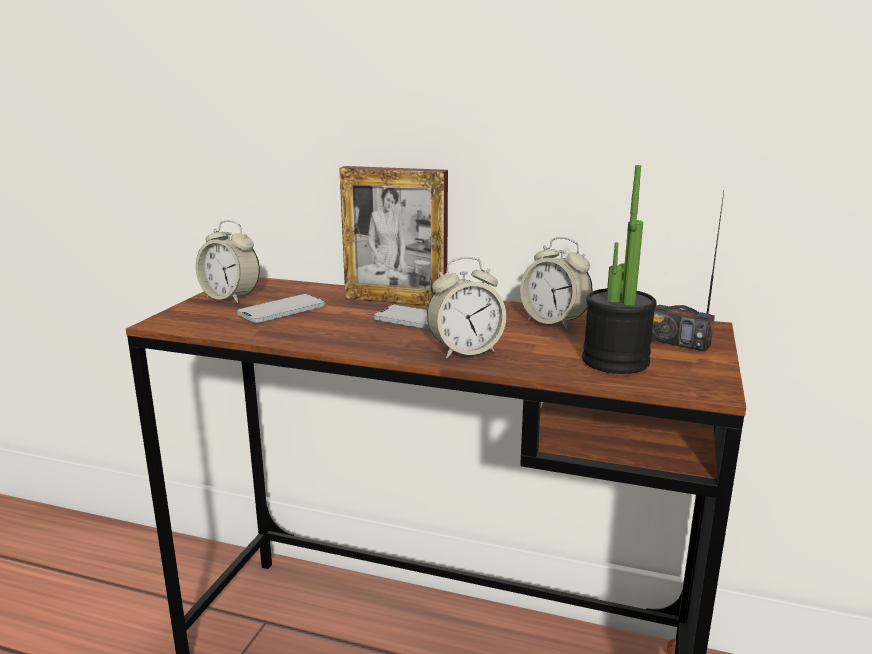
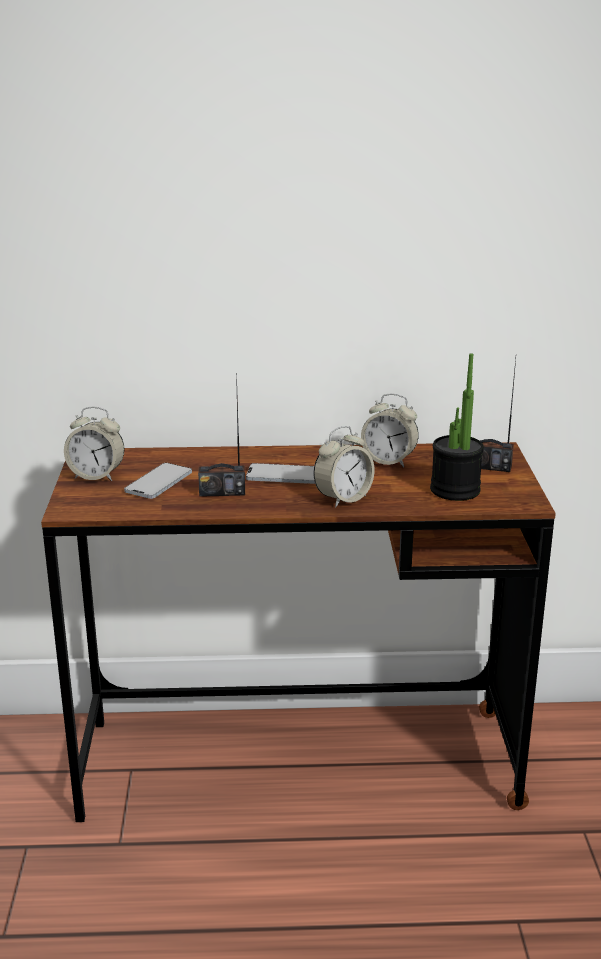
camera: 20 degrees left, 5 degrees up
picture frame [339,166,448,306] -> none
none -> radio [198,373,245,497]

